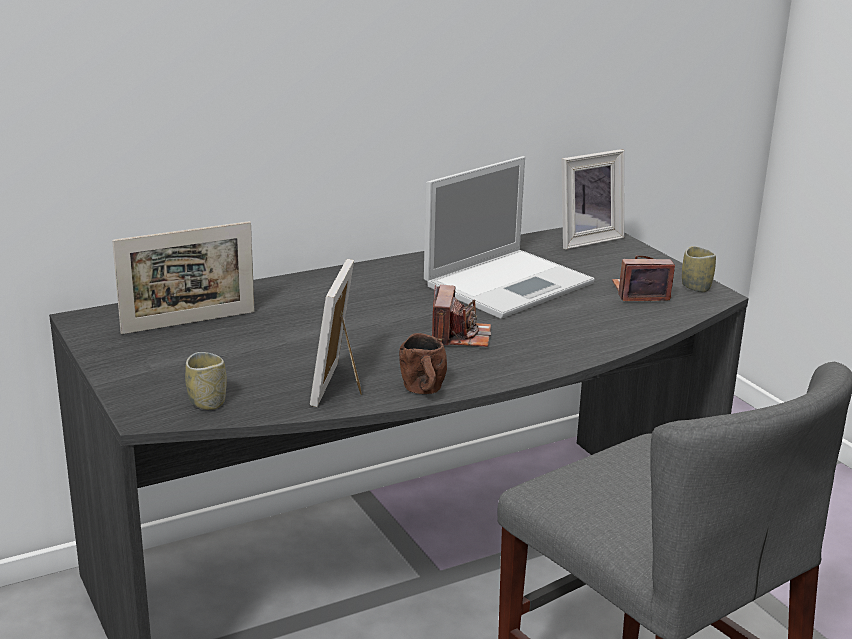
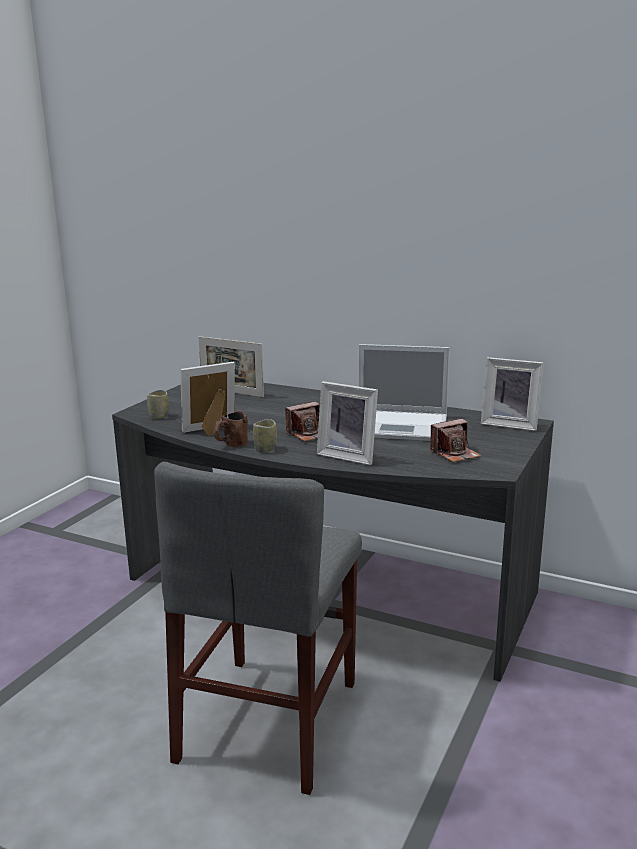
camera: 55 degrees right, 5 degrees down
camera [612,255,675,301] -> camera turned 105 degrees clockwise [430,418,482,462]
cup [682,246,716,292] -> cup moved to [253,419,277,453]
none -> picture frame [317,381,378,465]

